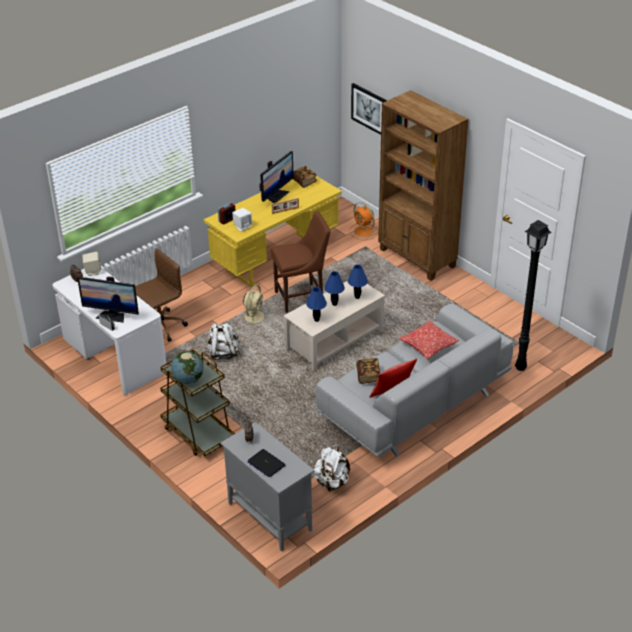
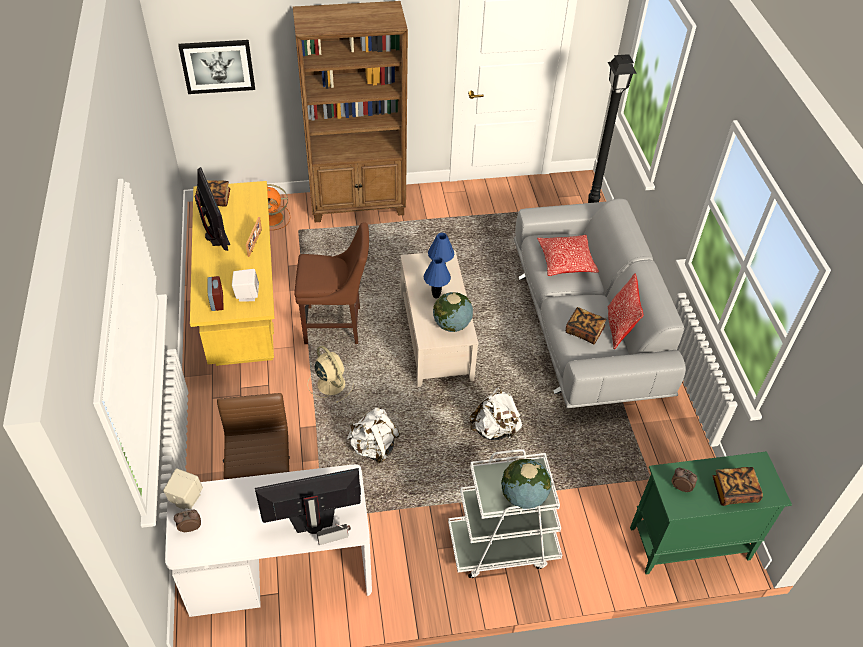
camera: 60 degrees left, 10 degrees up
monitor [77,277,139,323] -> monitor turned 150 degrees counterclockwise [255,468,361,534]
brown cart [160,349,235,457] -> white cart [448,449,562,578]
grey cabinet [220,422,314,551] -> green cabinet [630,451,792,574]
laptop [248,449,285,477] -> book [713,467,763,506]
brown chair [271,211,331,313] -> brown chair turned 75 degrees clockwise [294,222,369,344]
blue table lamp [306,287,327,322] -> globe [433,292,473,332]
white backpack [314,445,350,492] -> white backpack moved to [470,387,522,440]

